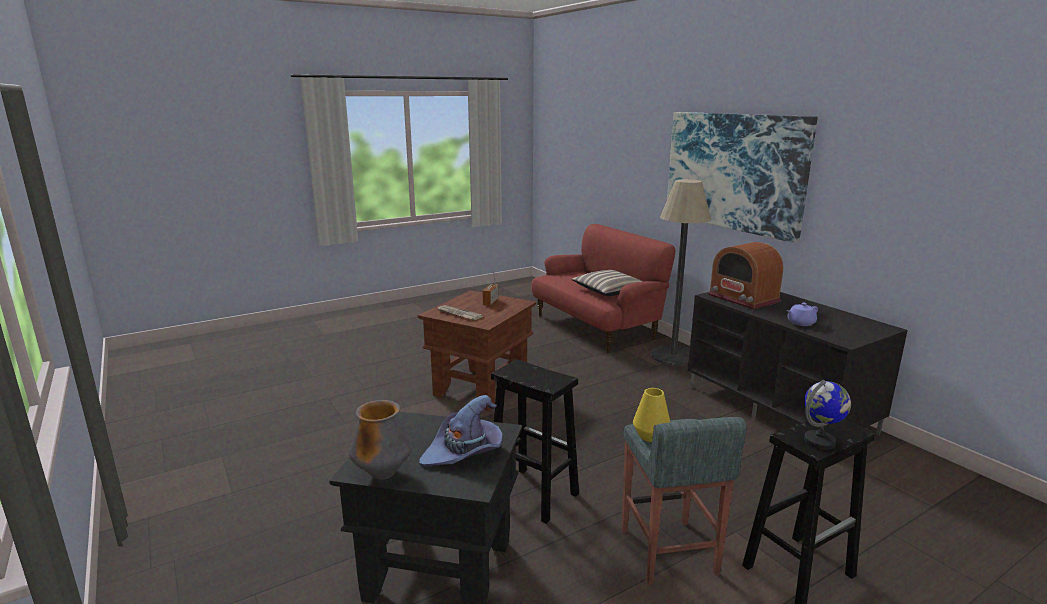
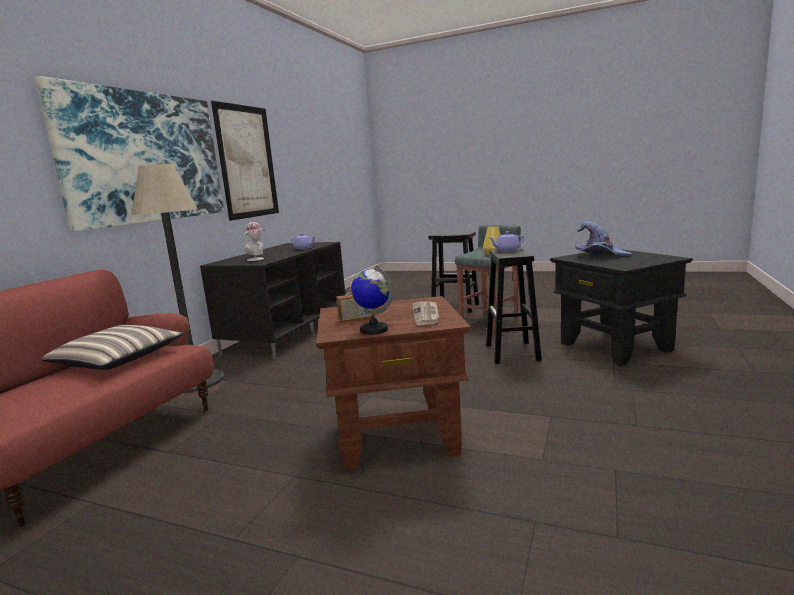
camera: 125 degrees left, 5 degrees down
vase [349,400,412,480] -> none
radio [708,242,784,310] -> hat [244,222,265,261]
globe [804,380,851,450] -> globe moved to [351,265,393,335]
none -> picture [211,100,279,221]
none -> purple teapot [490,231,524,252]

